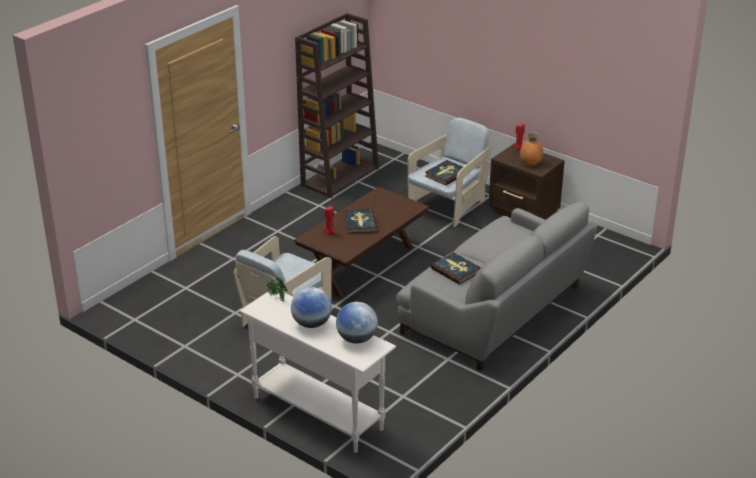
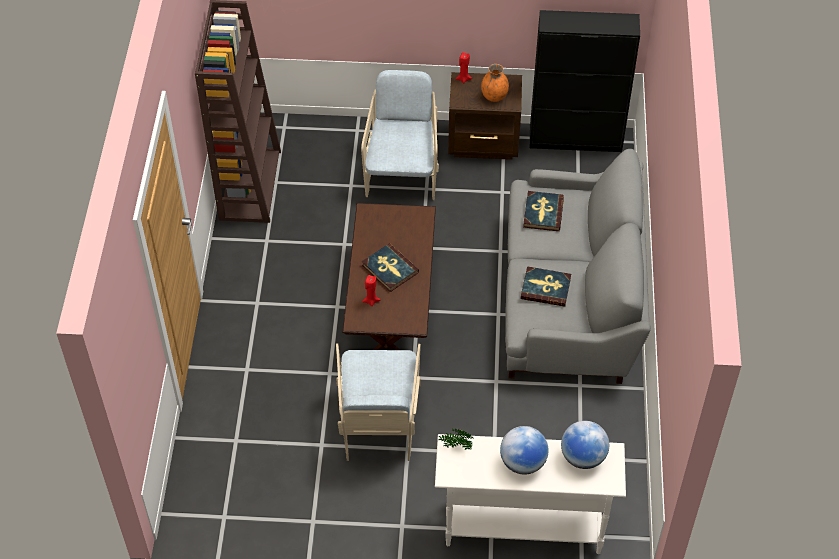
camera: 35 degrees left, 20 degrees up
book [425,160,463,185] -> book moved to [523,191,564,231]
none -> black cabinet [530,10,640,152]

